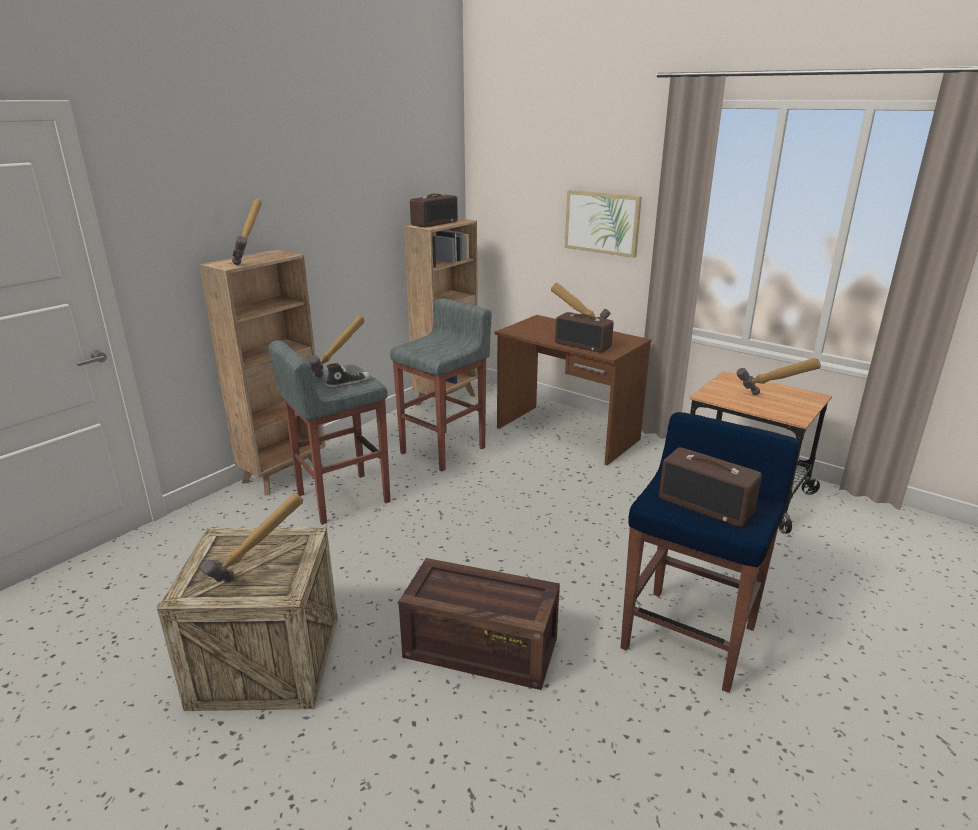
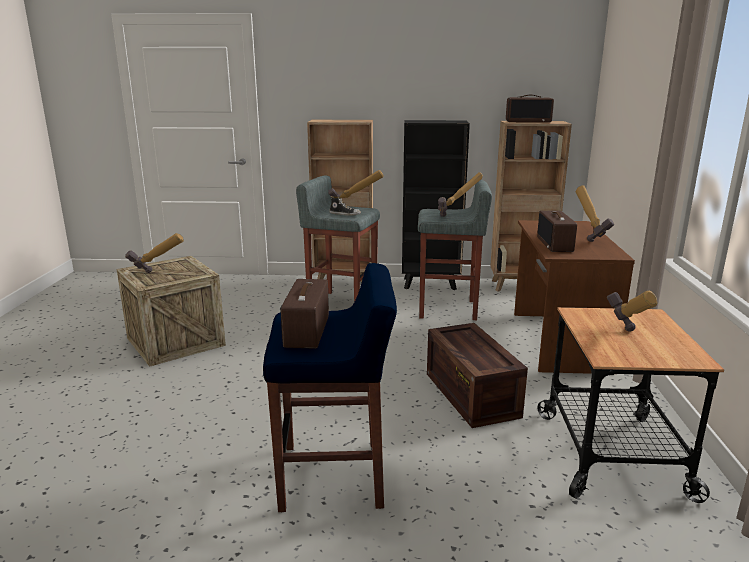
camera: 55 degrees right, 5 degrees down
hammer [232,199,262,265] -> hammer moved to [438,172,483,217]
crate [398,558,560,690] -> crate moved to [427,323,528,428]
picture [565,190,642,258] -> none
none -> black bookcase [402,120,470,290]

